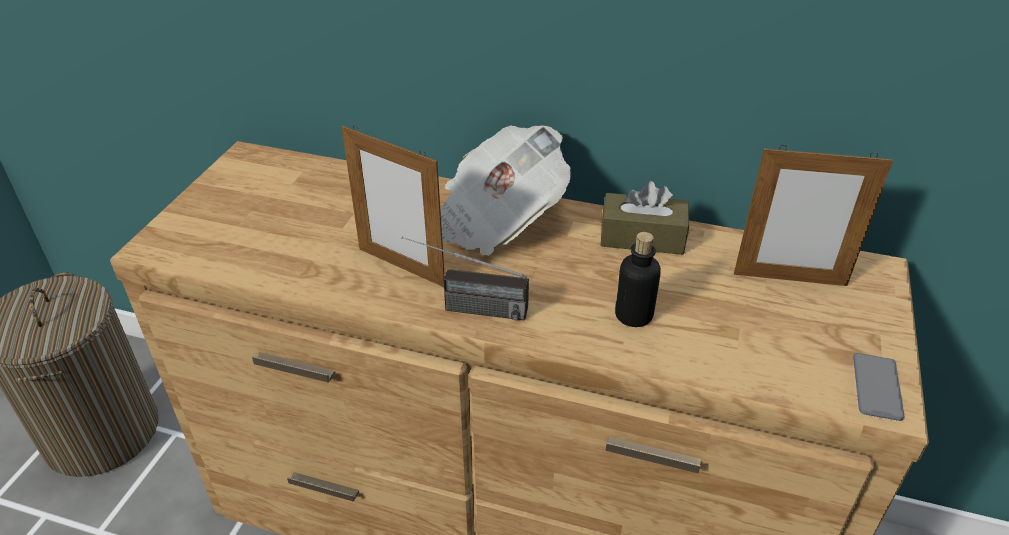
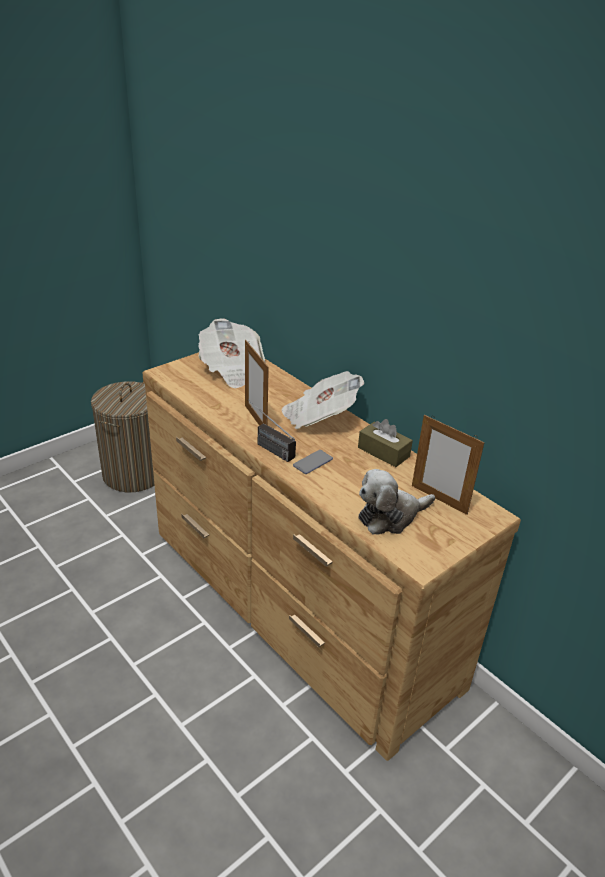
camera: 30 degrees right, 5 degrees down
bottle [615,232,661,327] -> none
phone [853,353,904,421] -> phone moved to [293,450,333,474]
none -> newspaper [198,319,265,388]
none -> plush toy [358,469,435,534]

